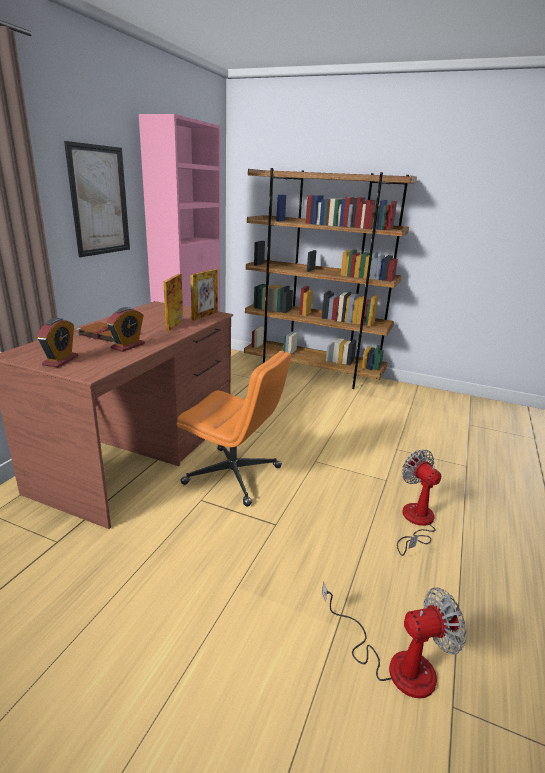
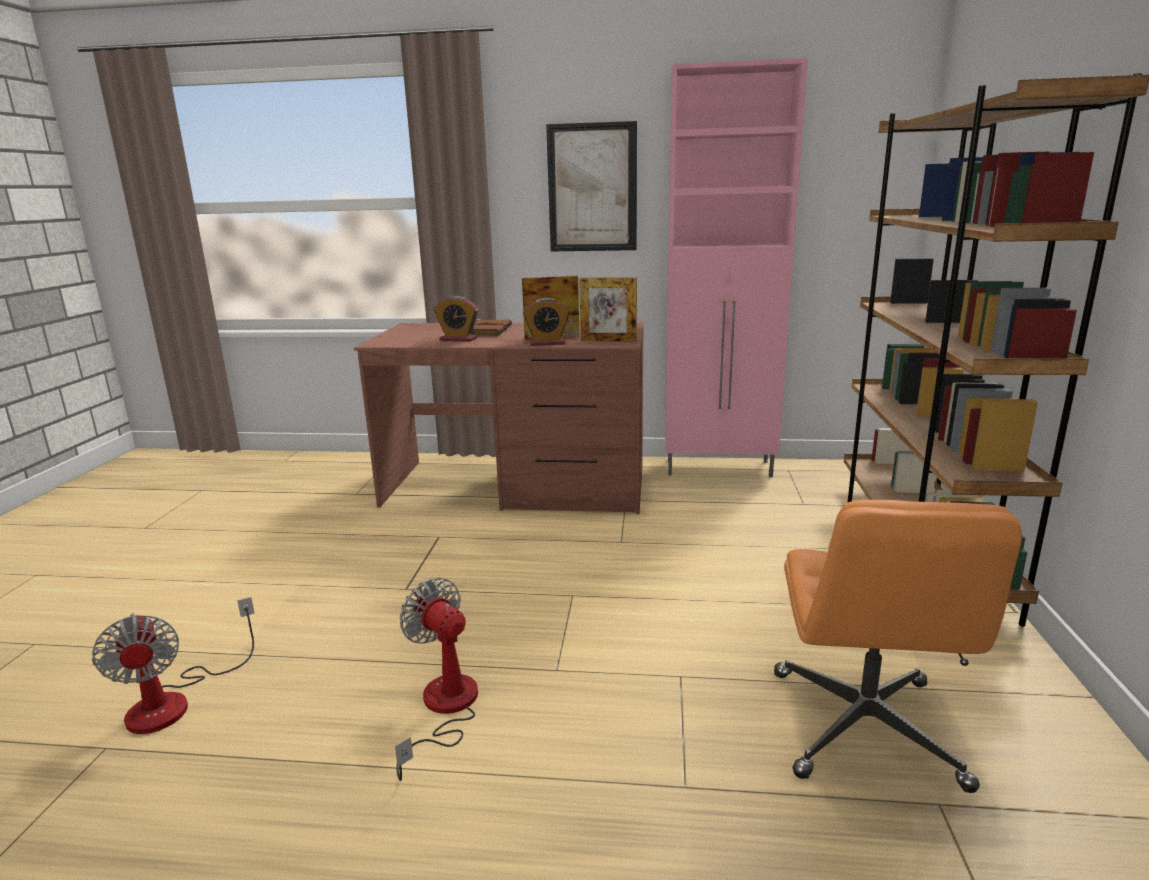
camera: 75 degrees right, 5 degrees down
alarm clock [37,318,79,368] -> alarm clock moved to [523,298,570,346]
orange office chair [177,351,291,506] -> orange office chair moved to [774,500,1022,793]
fan [397,449,441,556] -> fan turned 90 degrees counterclockwise [395,577,478,781]

